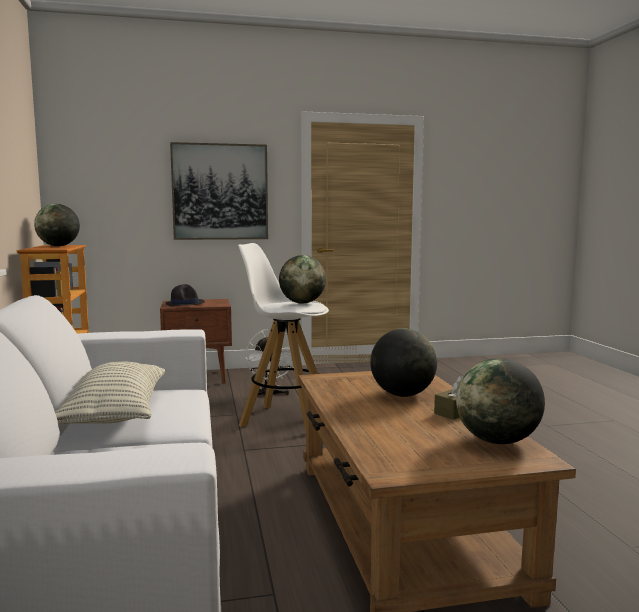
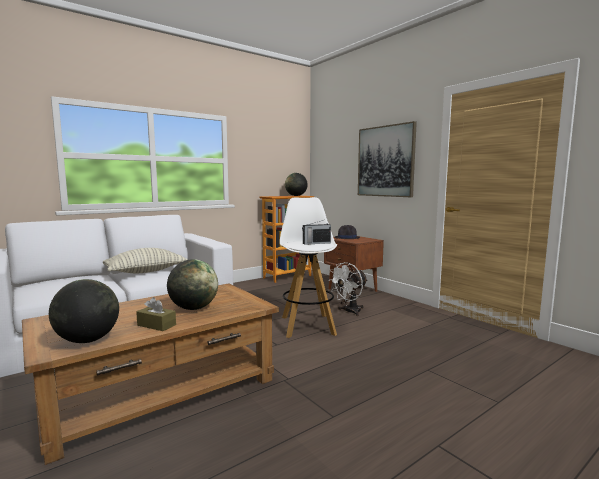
camera: 65 degrees right, 0 degrees up
globe [279,255,326,304] -> radio [302,220,331,245]

